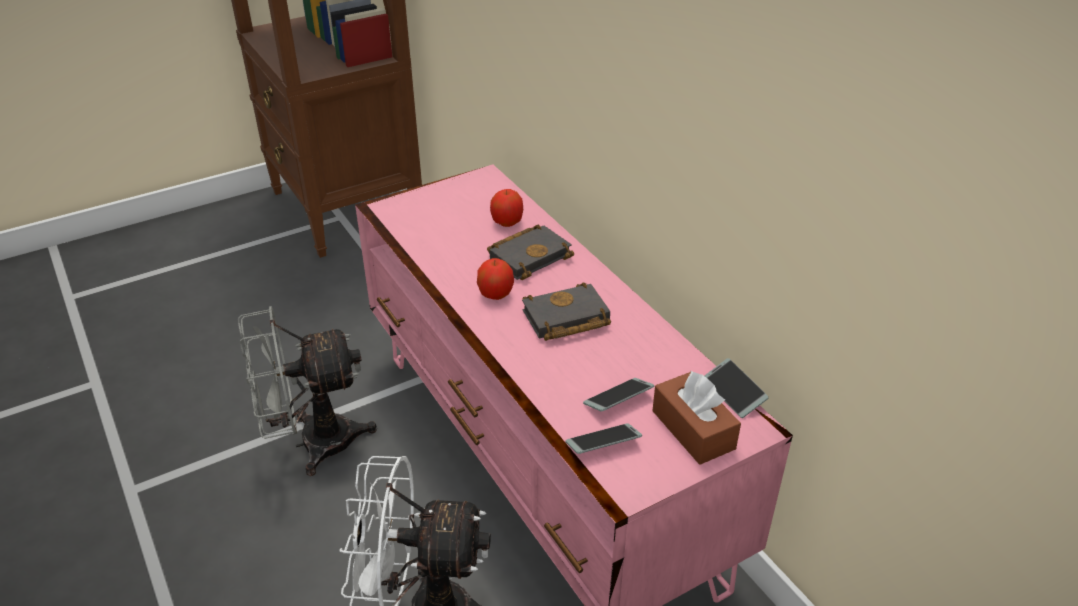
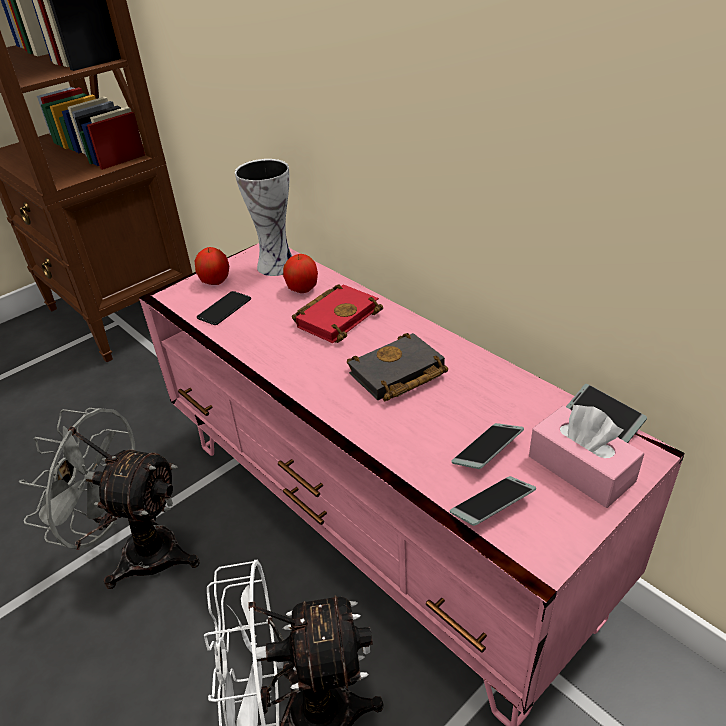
camera: 10 degrees left, 0 degrees up
grey fan [238,306,377,476] -> grey fan turned 45 degrees clockwise [19,408,200,589]
apple [477,258,514,300] -> apple moved to [194,247,229,285]
black book [487,225,574,280] -> red book [292,284,383,343]
brown tissue box [652,371,741,465] -> pink tissue box [529,404,644,508]
none -> phone [197,291,251,325]
none -> vase [235,159,292,276]

